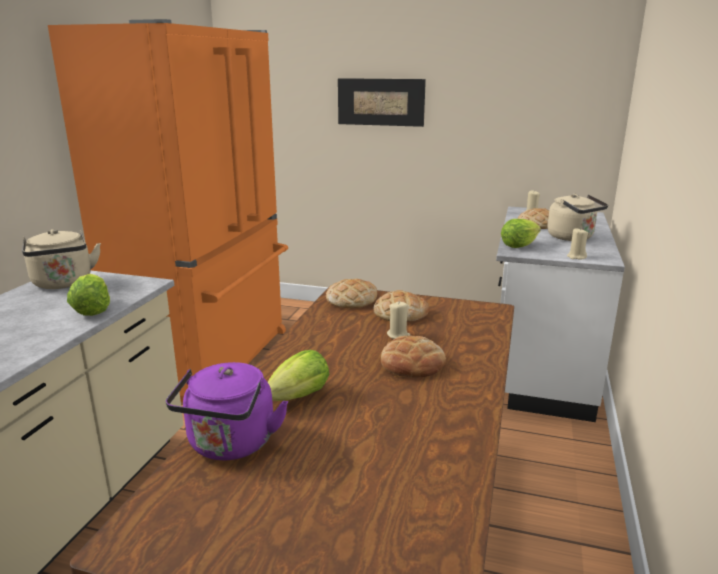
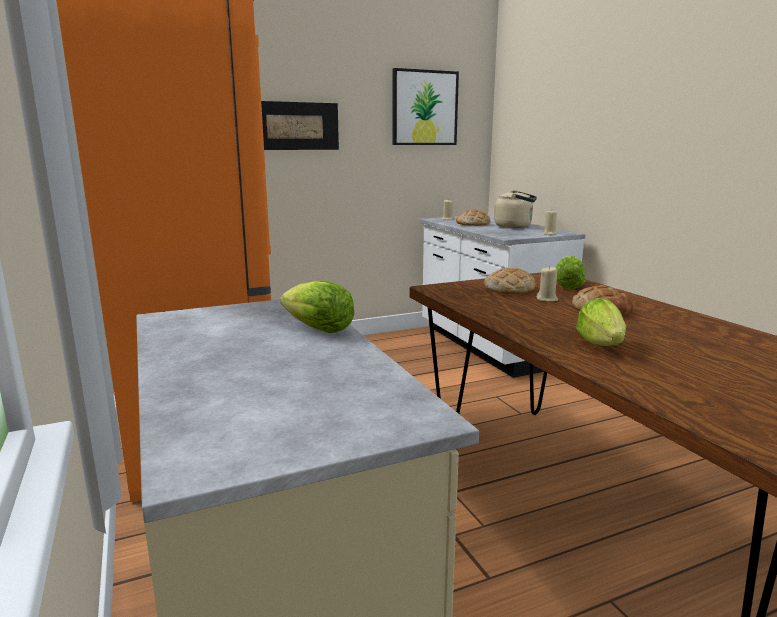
camera: 40 degrees left, 5 degrees down
beige kettle [22,229,101,289] -> none
purple kettle [166,362,288,460] -> none
bread [326,279,377,308] -> none
lettuce [501,219,541,248] -> lettuce moved to [556,256,586,289]
none -> picture [392,68,459,145]

